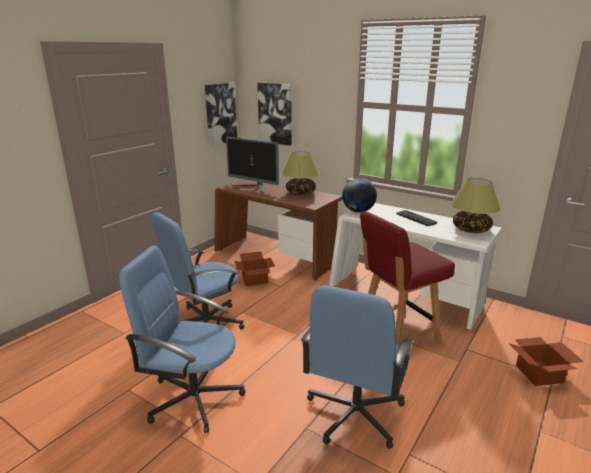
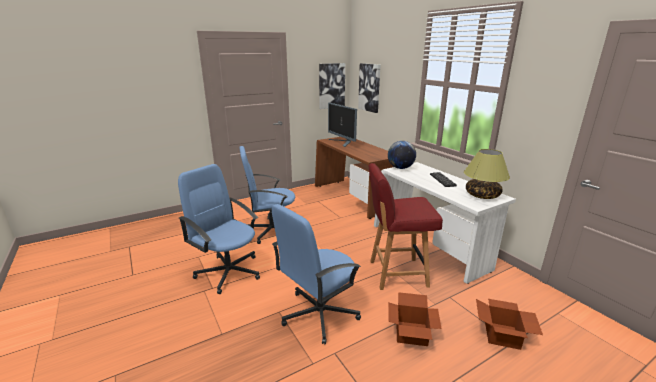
camera: 25 degrees right, 0 degrees up
cardboard box [234,251,275,286] -> cardboard box moved to [388,292,442,346]
table lamp [282,151,320,195] -> none

